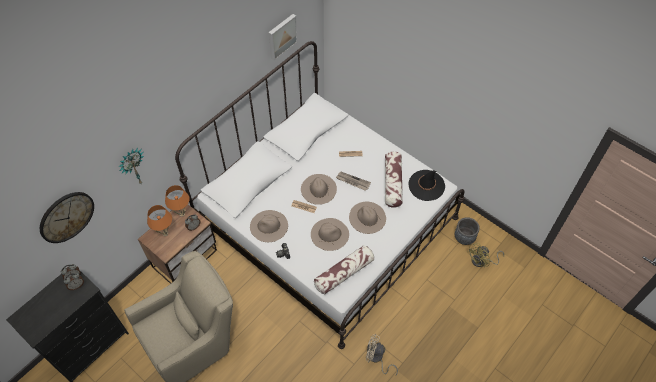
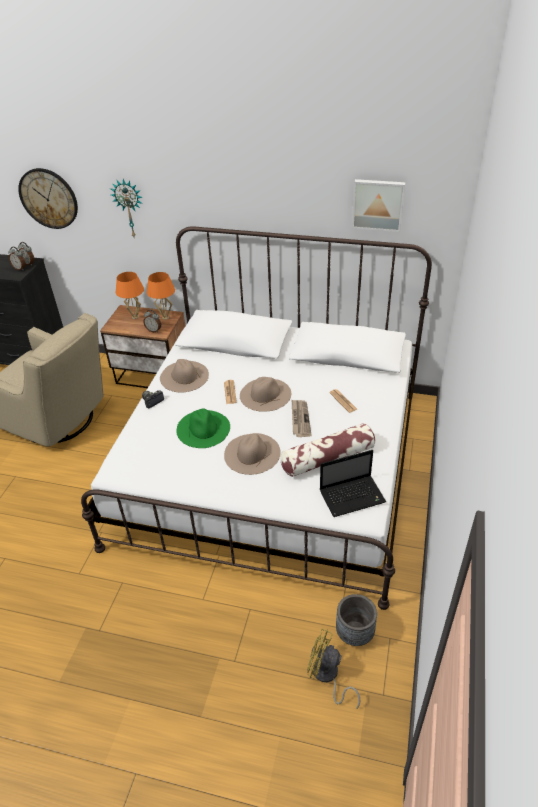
camera: 65 degrees right, 15 degrees down
beige hat [311,218,349,251] -> green hat [176,408,230,448]
pillow [314,245,374,294] -> none
beige fan [366,334,398,375] -> none
black hat [408,170,445,201] -> laptop [320,450,386,517]

